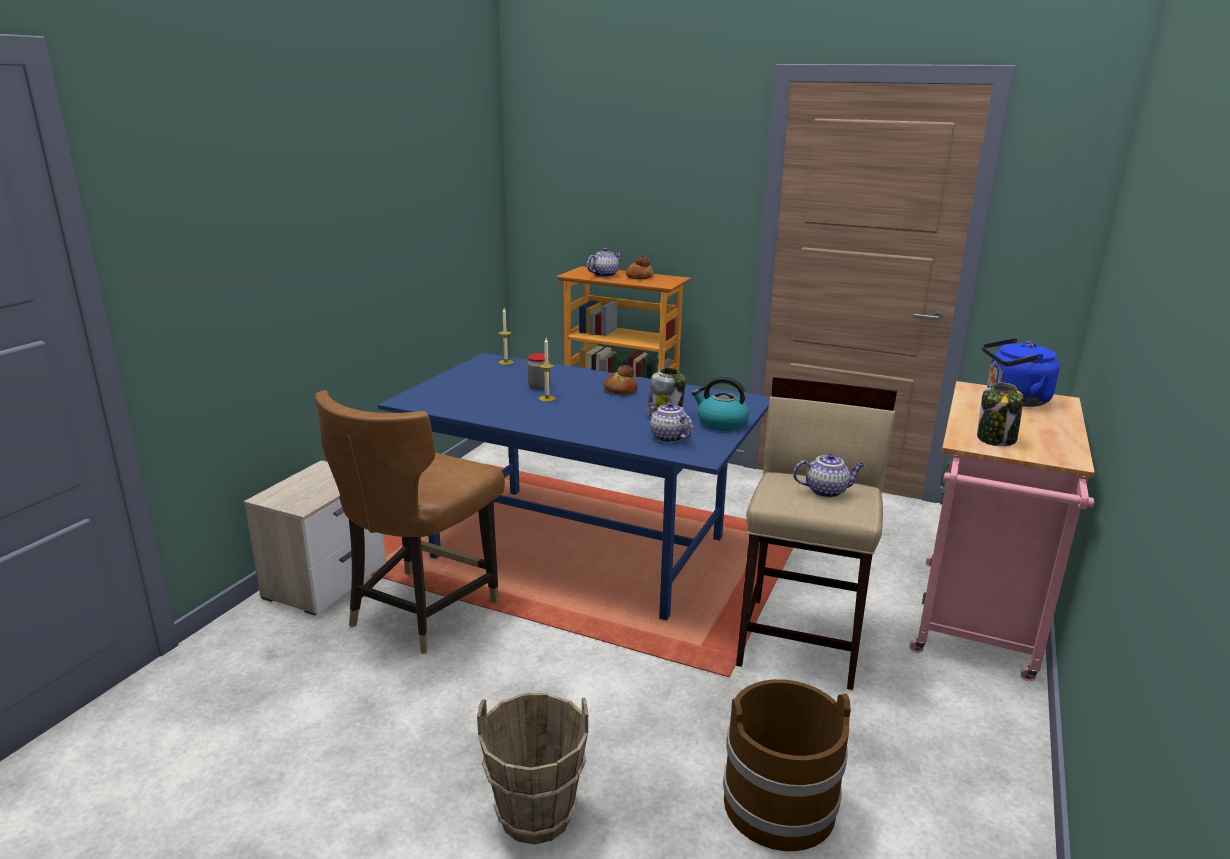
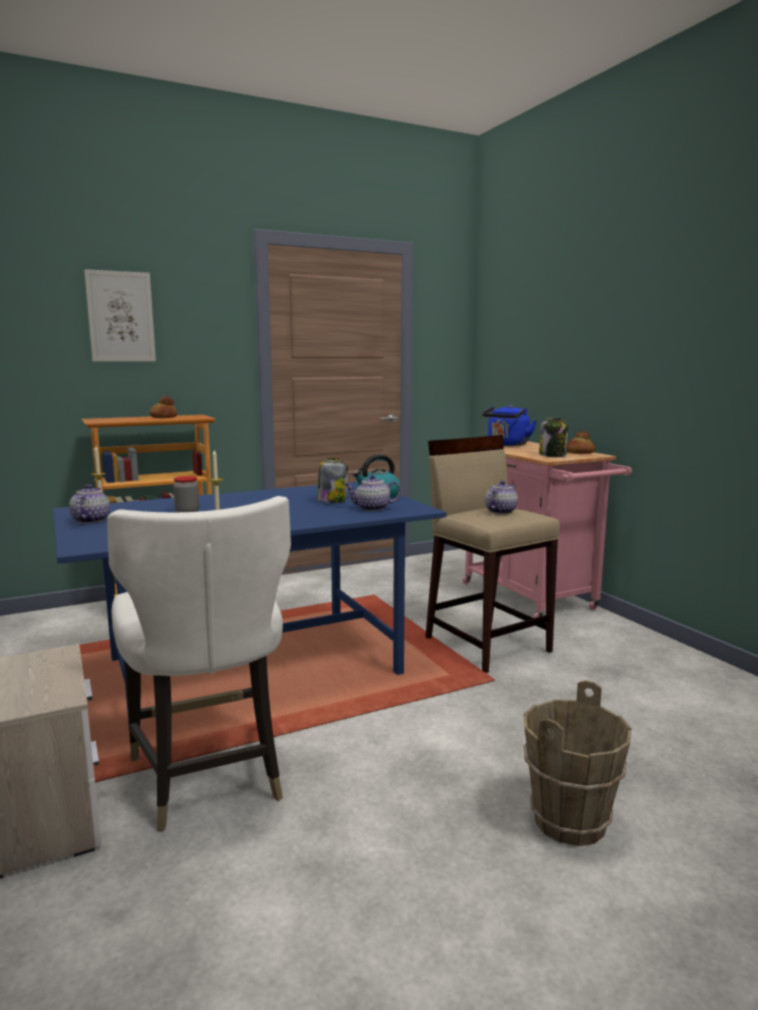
camera: 50 degrees left, 10 degrees down
brown chair [315,390,505,654] -> white chair [107,496,291,831]
teapot [587,248,622,277] -> teapot moved to [69,484,110,523]
bread [604,365,638,395] -> bread moved to [567,431,595,454]
brown bucket [723,679,851,851] -> none
none -> picture [84,269,156,362]

